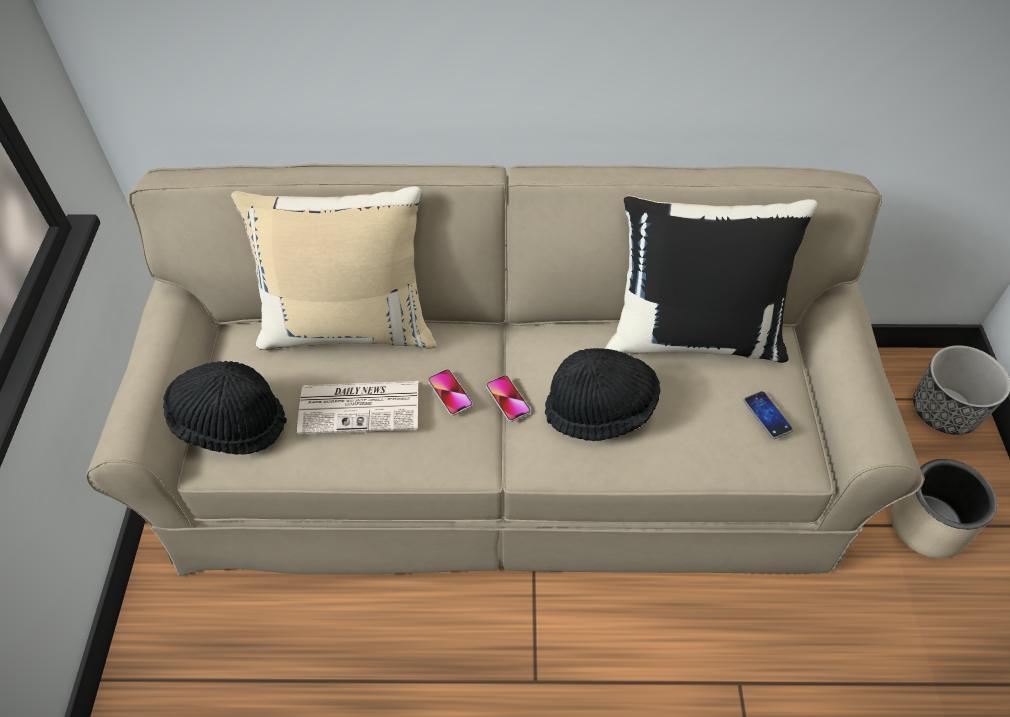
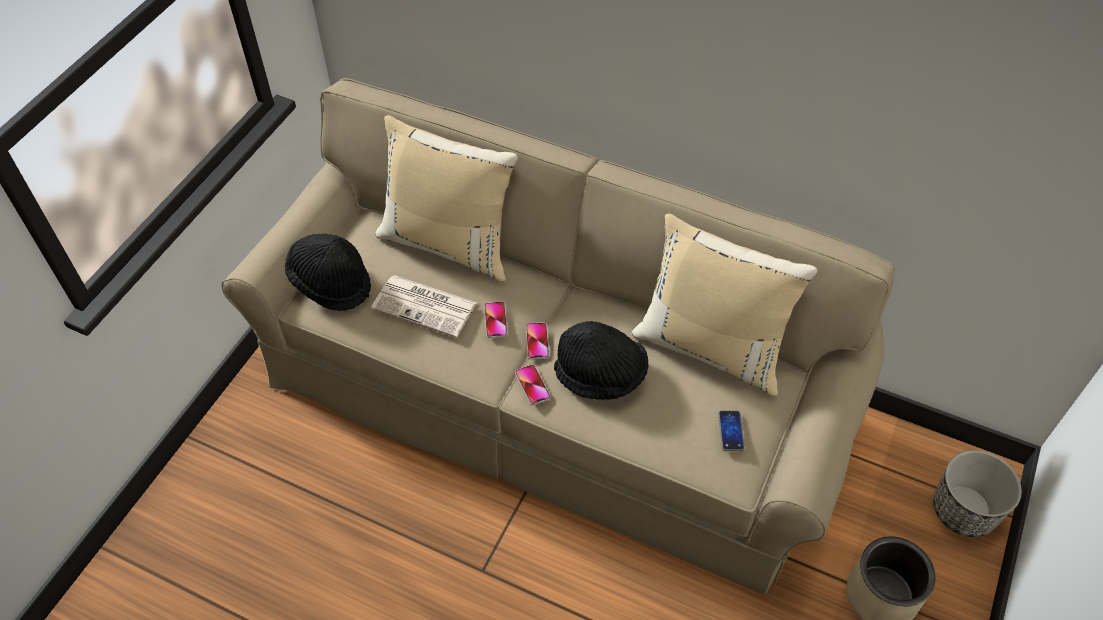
camera: 25 degrees right, 0 degrees up
black pillow [605,196,818,363] -> beige pillow [632,214,817,397]
none -> phone [515,364,550,405]

